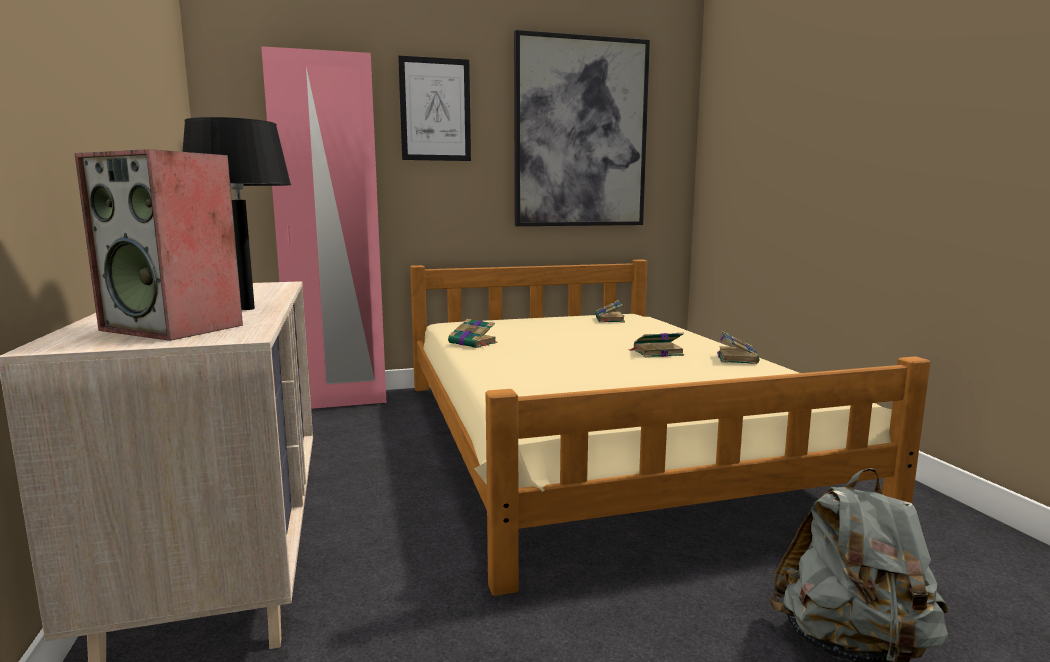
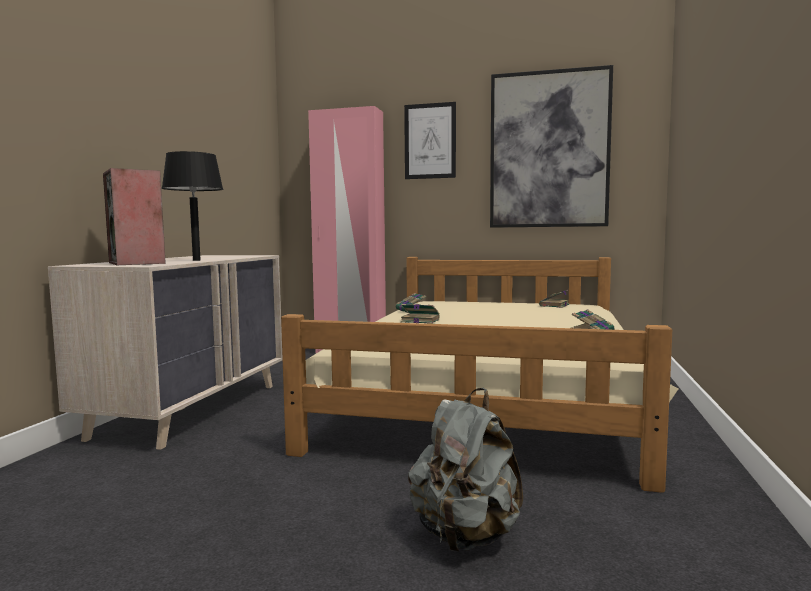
camera: 30 degrees right, 5 degrees down
book [628,333,684,358] -> book moved to [401,304,439,324]

